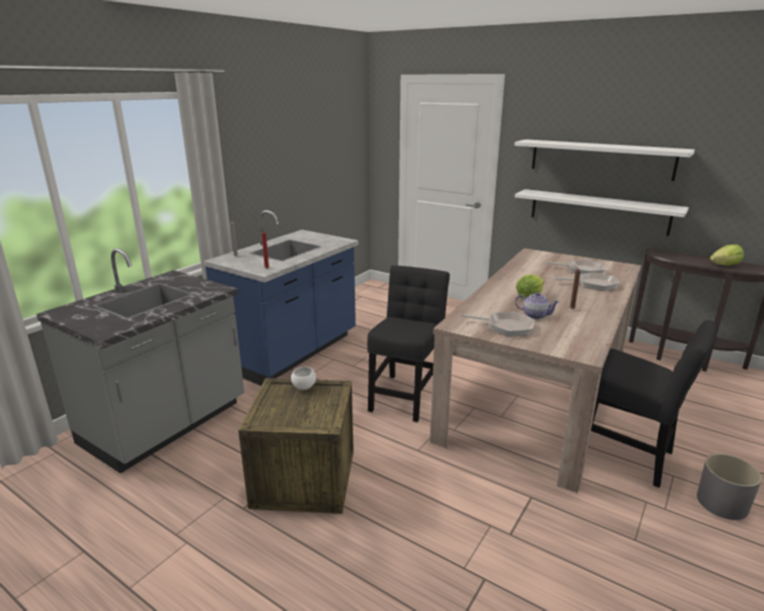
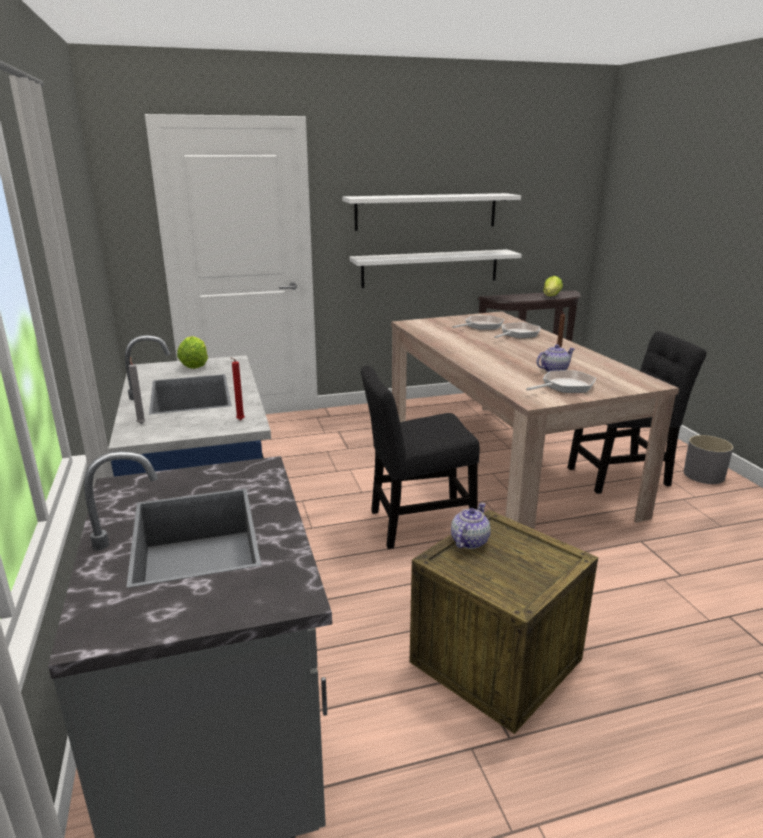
camera: 50 degrees left, 0 degrees up
white bowl [291,367,316,390] -> teapot [451,503,491,549]
black chair [367,265,450,422] -> black chair turned 75 degrees counterclockwise [361,365,480,549]
lettuce [516,274,544,299] -> lettuce moved to [177,336,208,369]

